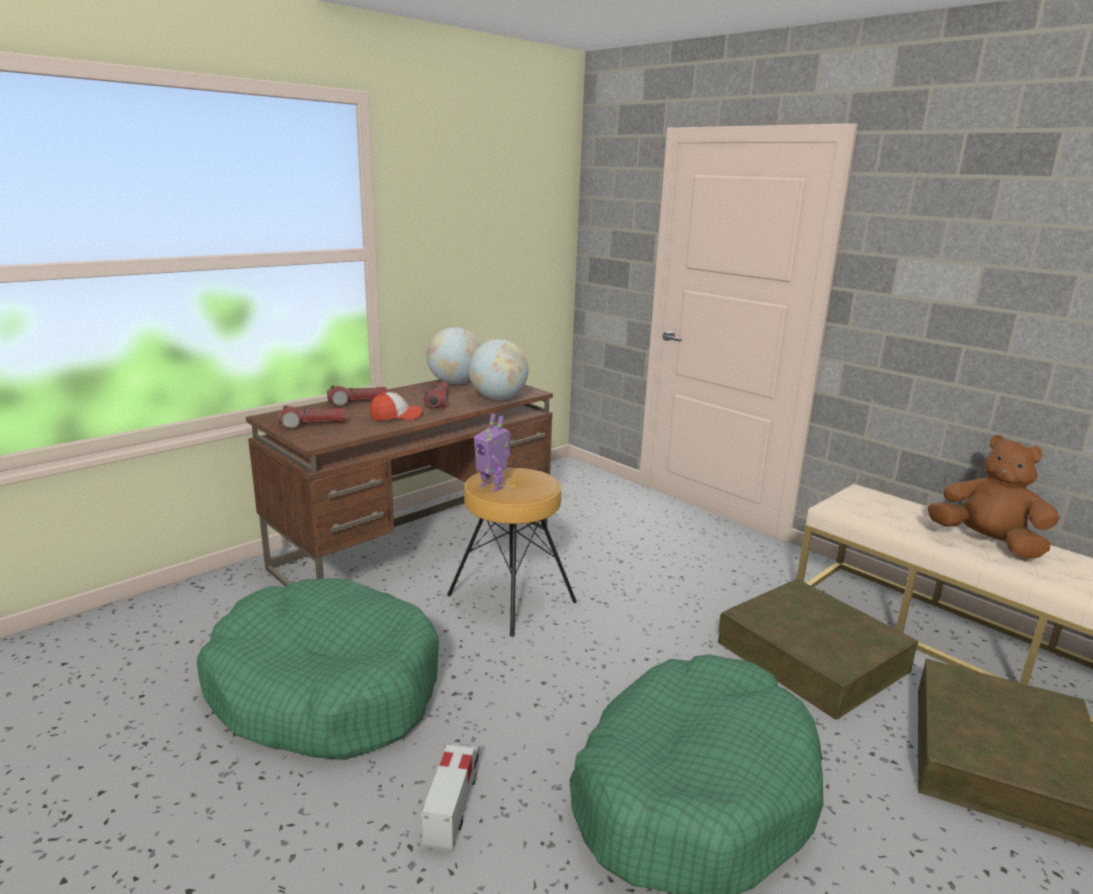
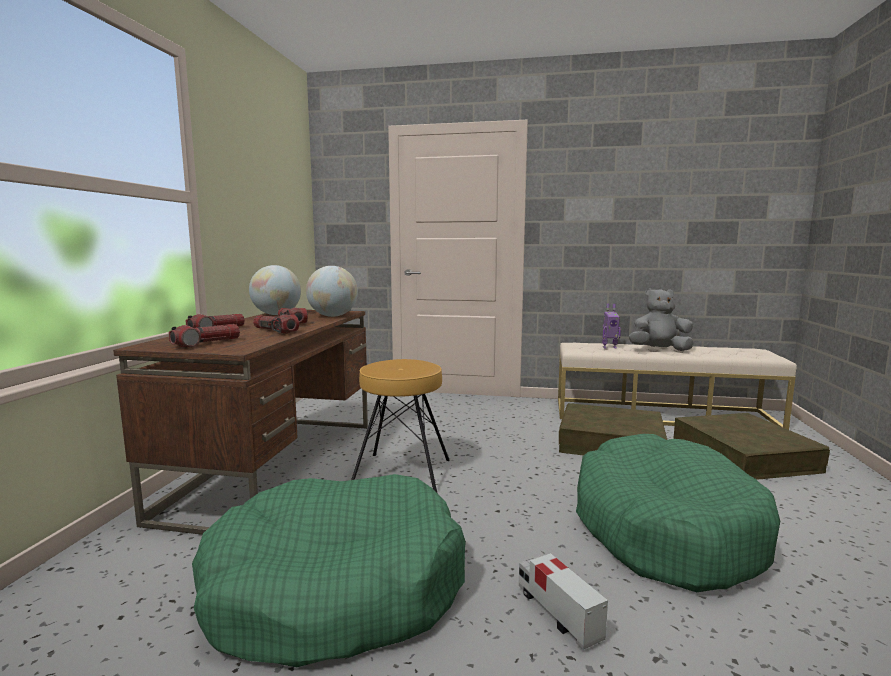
camera: 35 degrees left, 10 degrees down
cap [370,392,422,421] -> flashlight [253,315,299,334]
toy robot [474,413,511,491] -> toy robot moved to [602,304,621,349]
brown plush toy [928,435,1059,558] -> grey plush toy [629,288,694,351]

